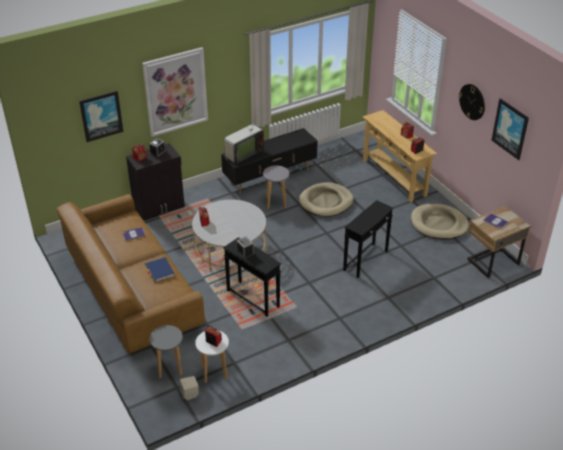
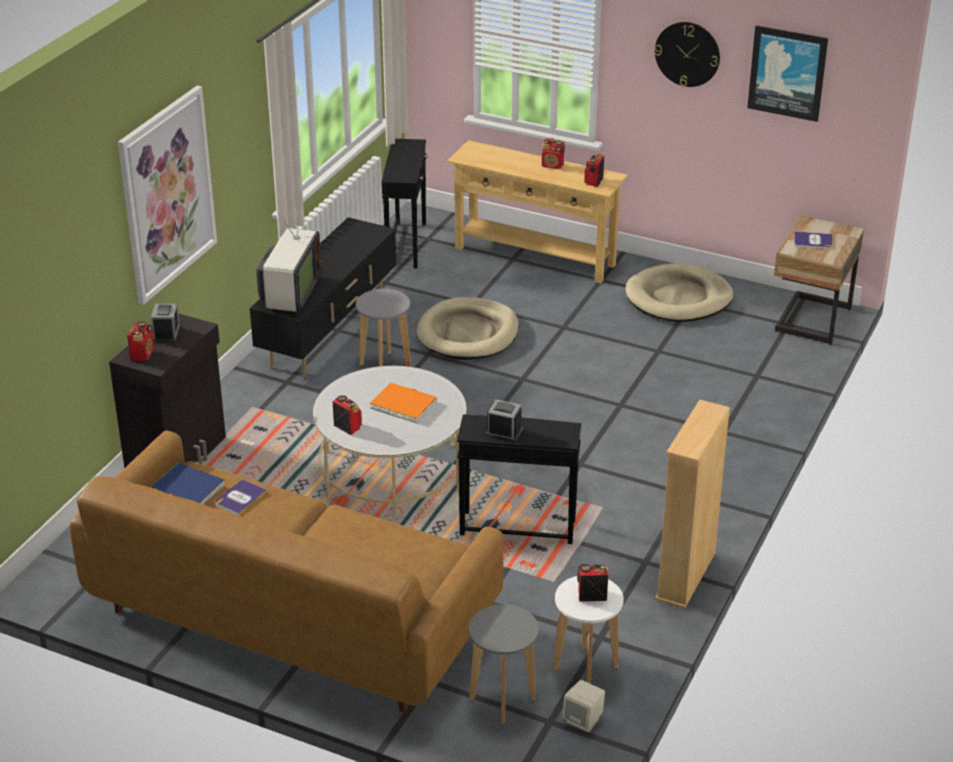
camera: 35 degrees left, 5 degrees down
picture [79,91,123,142] -> none
blue book [145,257,175,282] -> blue book moved to [152,463,225,504]
black side table [343,200,394,278] -> black side table moved to [381,139,428,268]
none -> orange book [370,383,437,423]
none -> beige bookcase [655,400,730,609]

